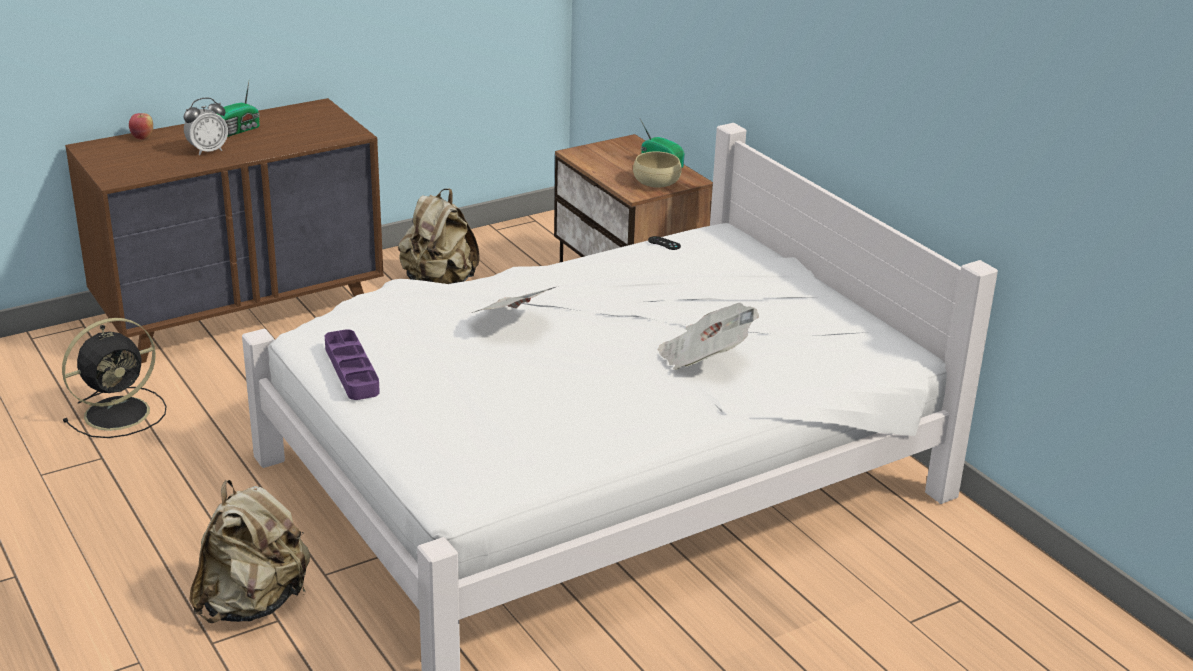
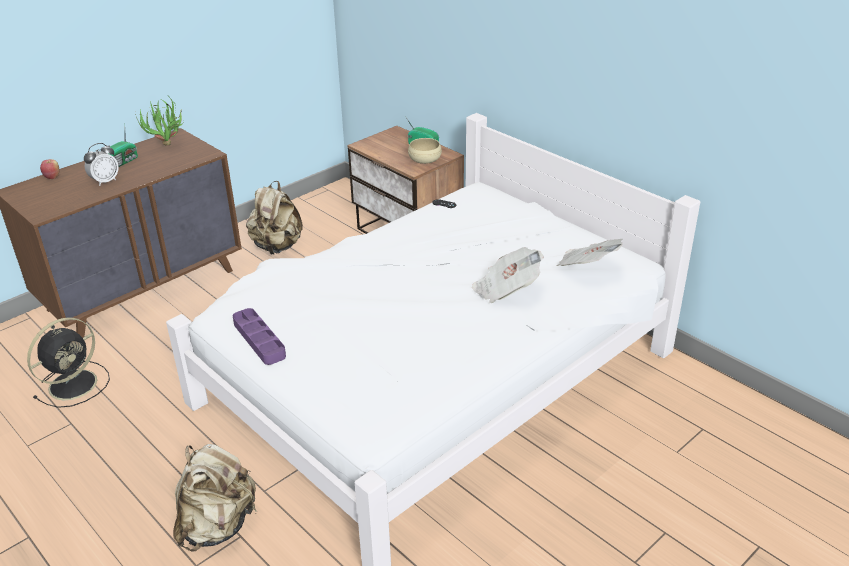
camera: 10 degrees left, 5 degrees up
newspaper [471,286,559,313] -> newspaper moved to [556,239,623,266]
none -> potted plant [135,97,184,146]

